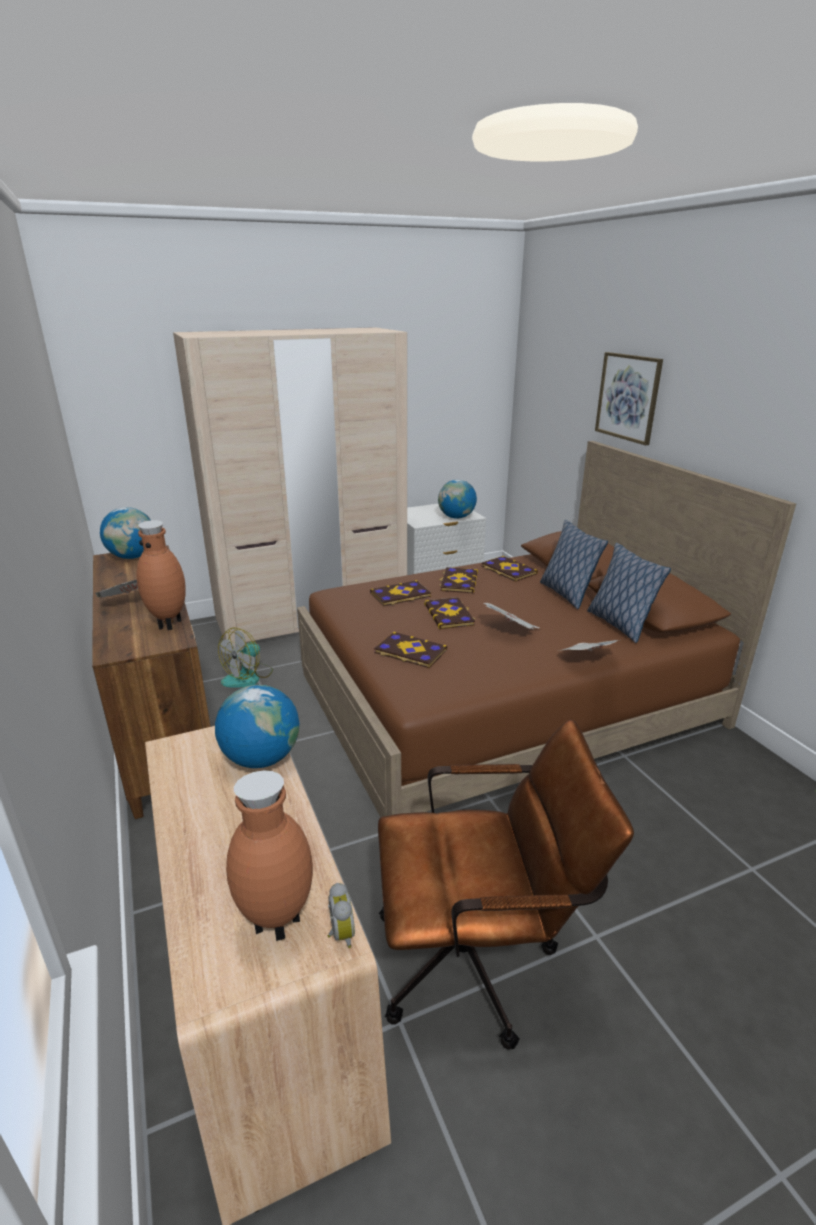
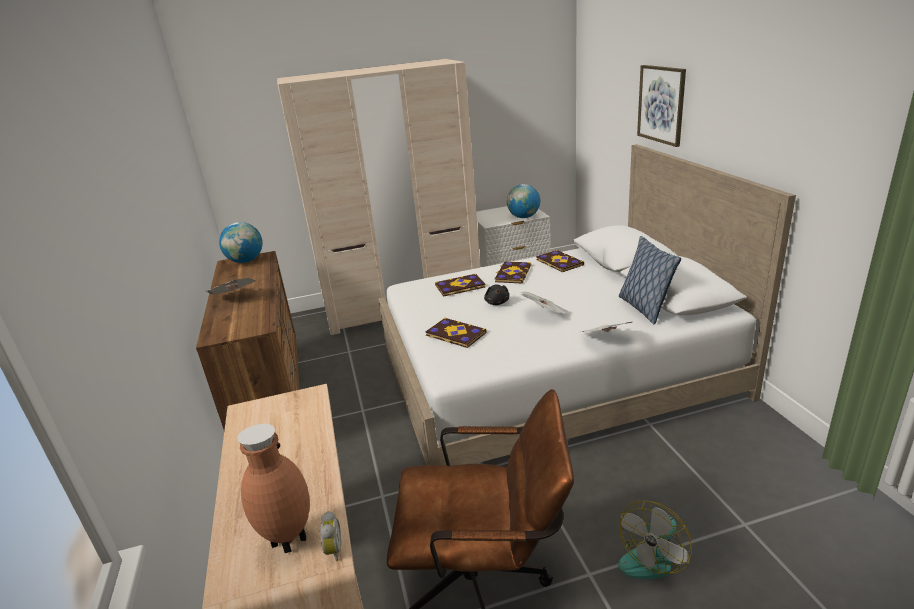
camera: 10 degrees right, 0 degrees up
brown vase [137,520,186,630] -> none
globe [215,685,299,768] -> none
fan [218,627,273,688] -> fan moved to [618,501,692,579]
brown bed [297,441,796,817] -> white bed [378,144,796,466]
book [424,597,476,629] -> black plush toy [484,284,509,305]
pillow [540,520,608,609] -> none

